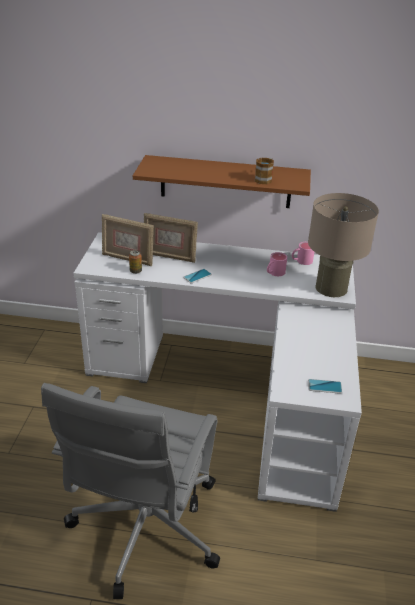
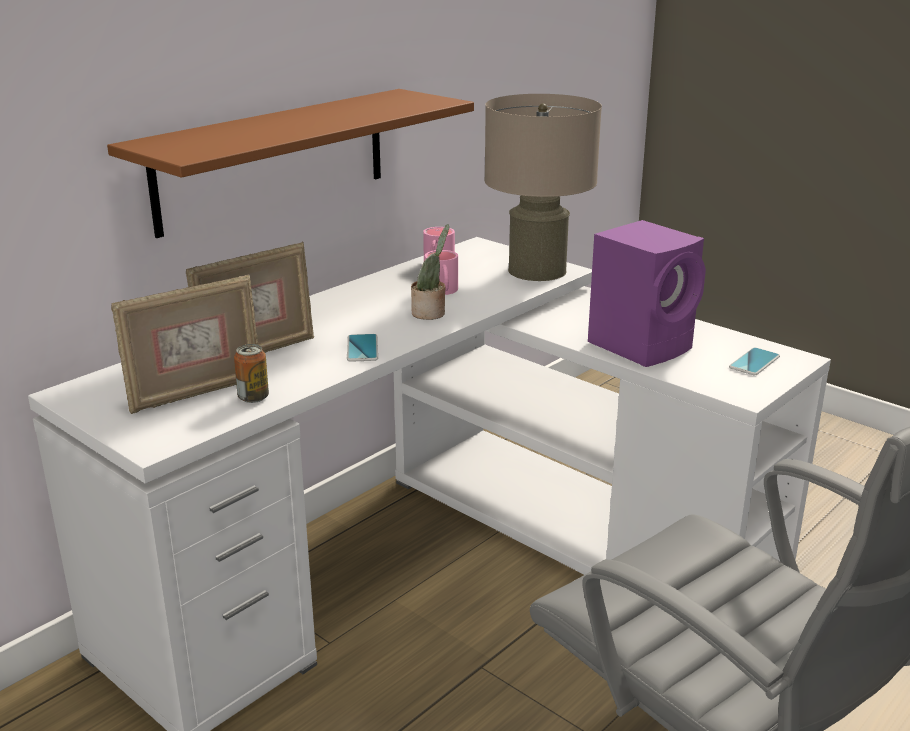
camera: 55 degrees left, 10 degrees down
mug [255,158,274,184] -> none
none -> potted plant [411,224,449,320]
none -> purple speaker [588,220,706,367]

